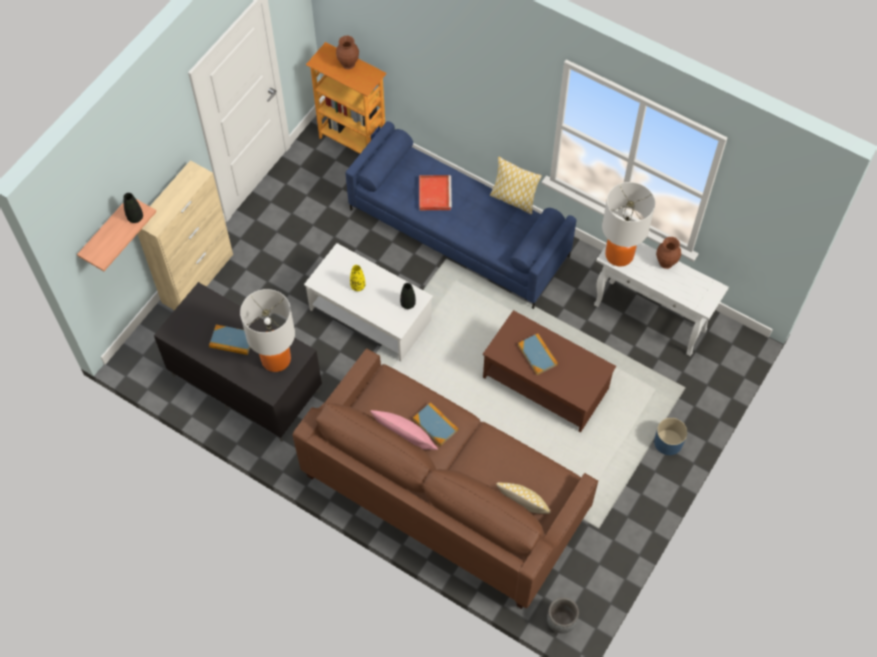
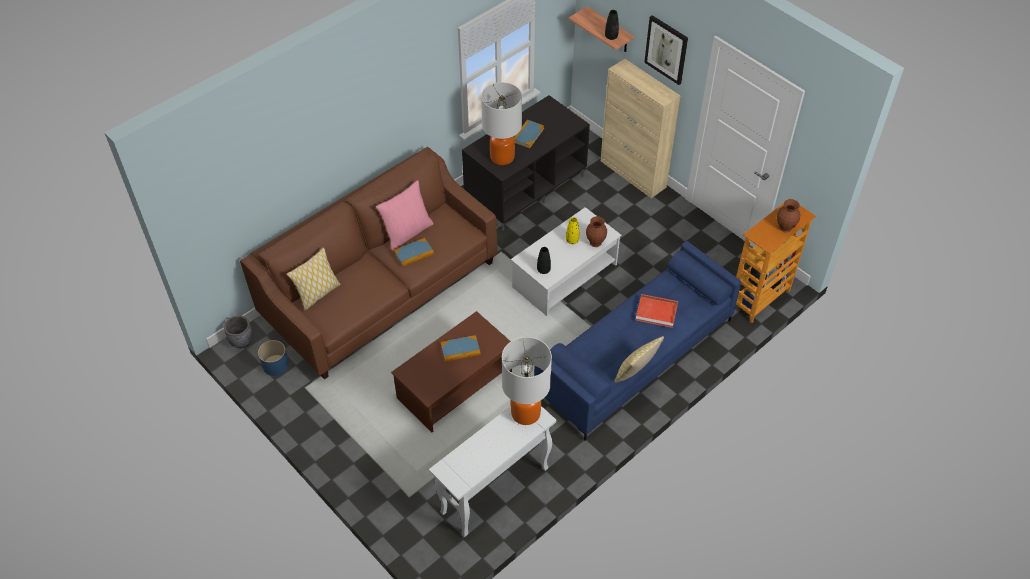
camera: 105 degrees right, 10 degrees down
blue planter [654,418,688,455] -> blue planter moved to [258,340,289,376]
brown vase [656,237,681,269] -> brown vase moved to [586,216,607,247]
none -> picture [644,15,688,85]

